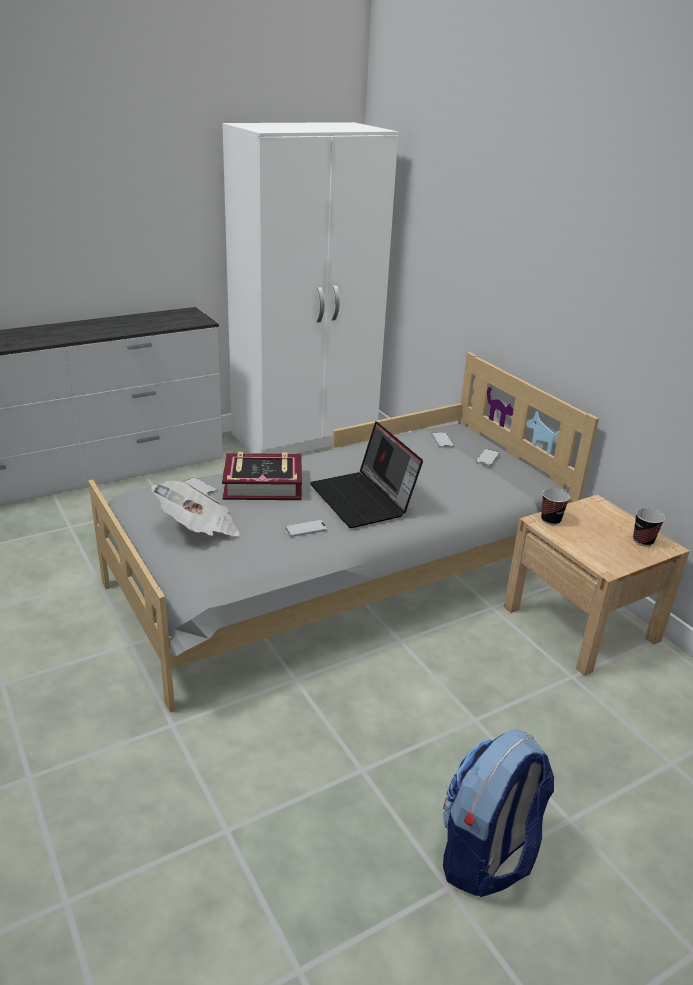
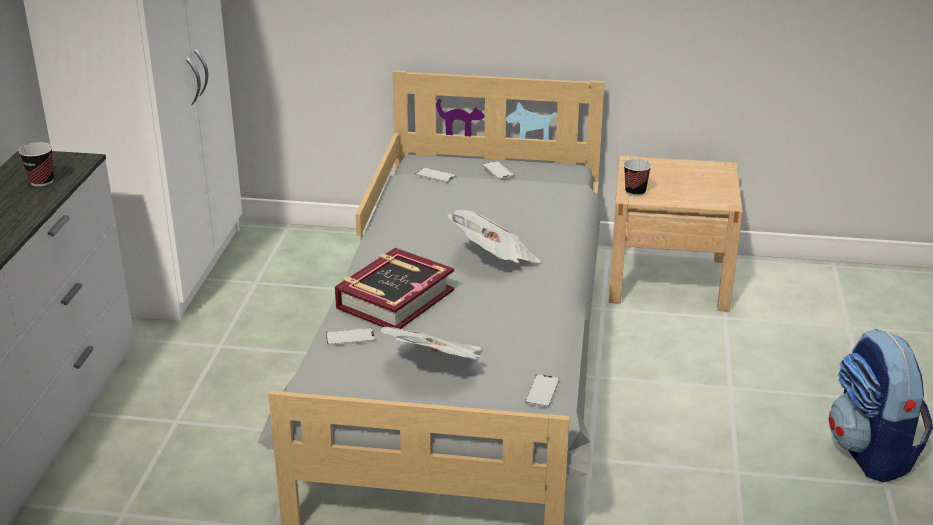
camera: 50 degrees left, 0 degrees up
phone [285,520,327,537] -> phone moved to [525,374,559,408]
laptop [310,422,423,528] -> newspaper [447,210,541,263]
cup [633,508,665,547] -> cup moved to [18,142,54,187]

